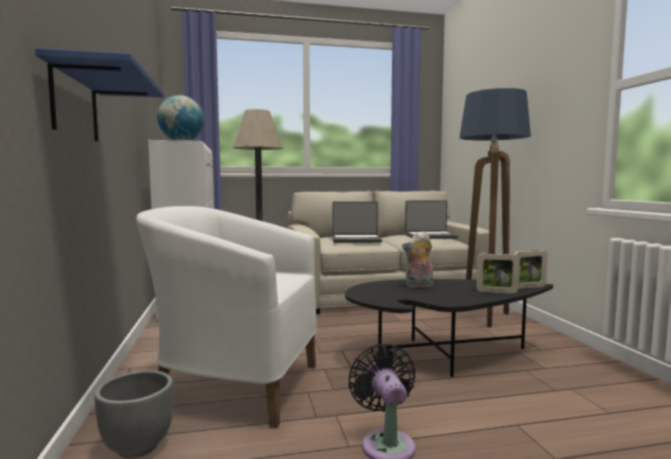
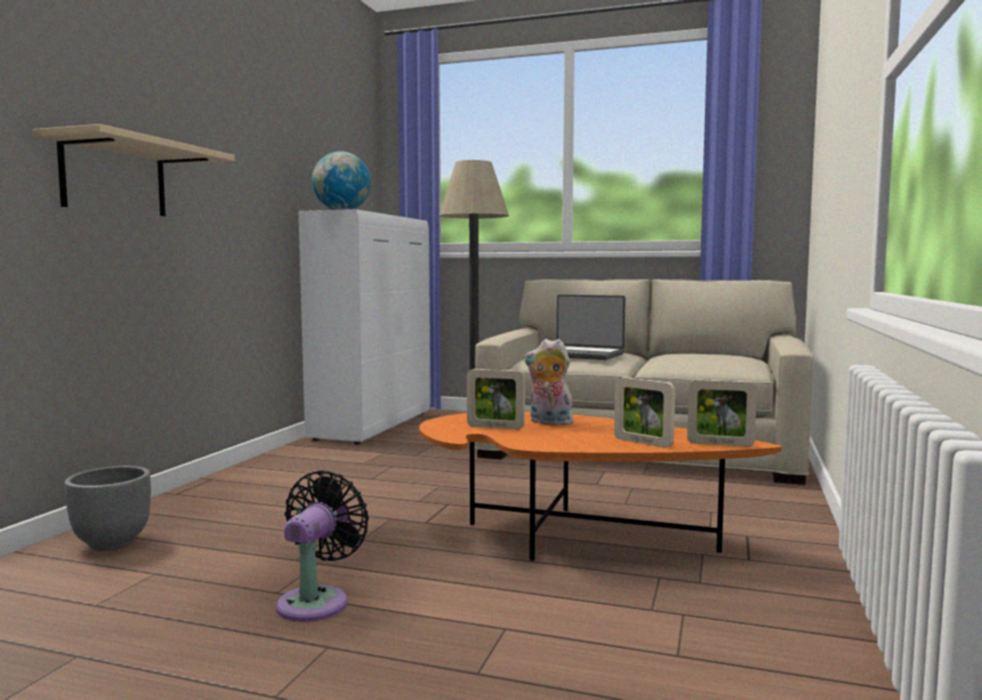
camera: 30 degrees right, 0 degrees up
blue shelf [35,48,164,141] -> beige shelf [32,124,235,216]
white armchair [136,206,317,428] -> none
black coffee table [345,279,553,377] -> orange coffee table [419,411,782,561]
laptop [405,200,458,239] -> none
floor lamp [459,88,531,328] -> none
none -> picture frame [467,369,525,430]

